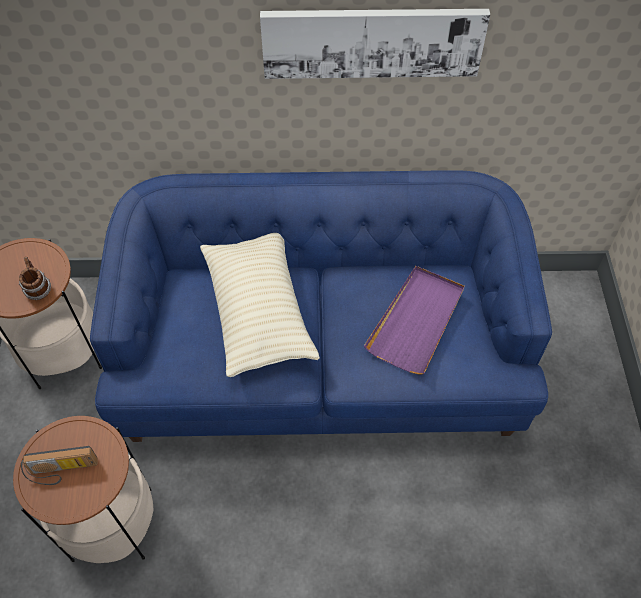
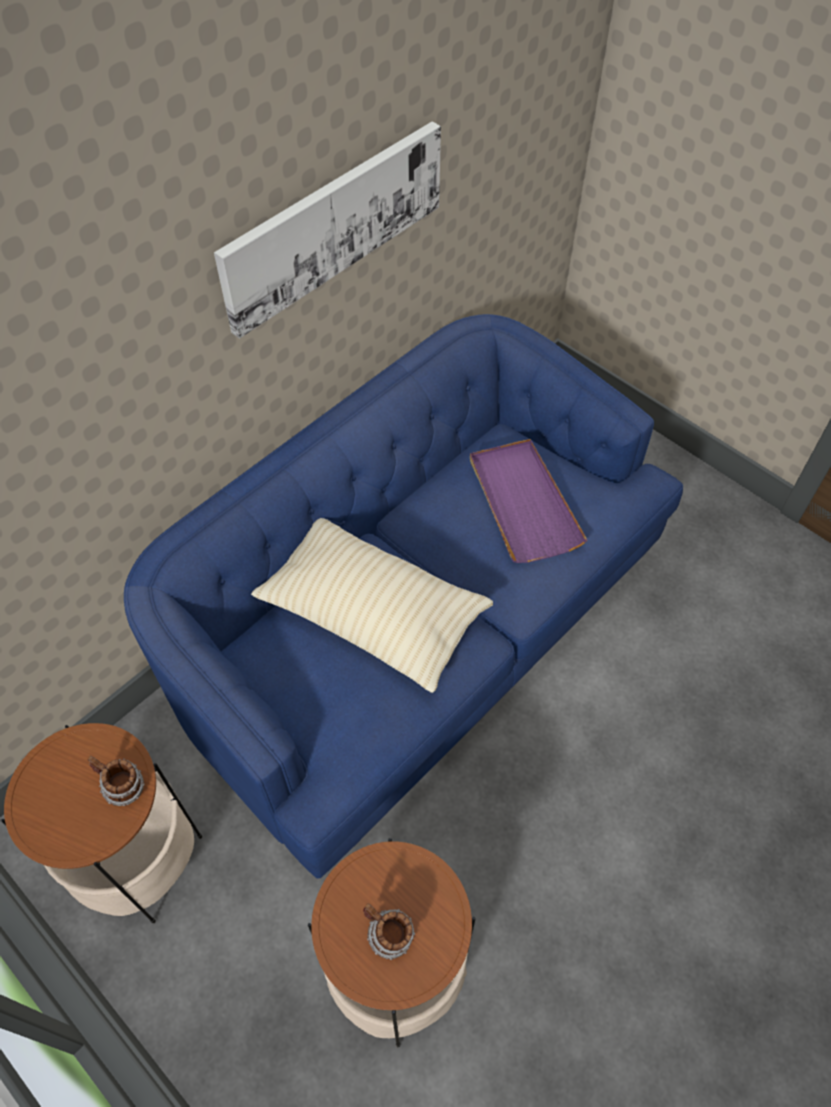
camera: 45 degrees left, 0 degrees up
radio [21,446,98,485] -> mug [363,903,415,960]

